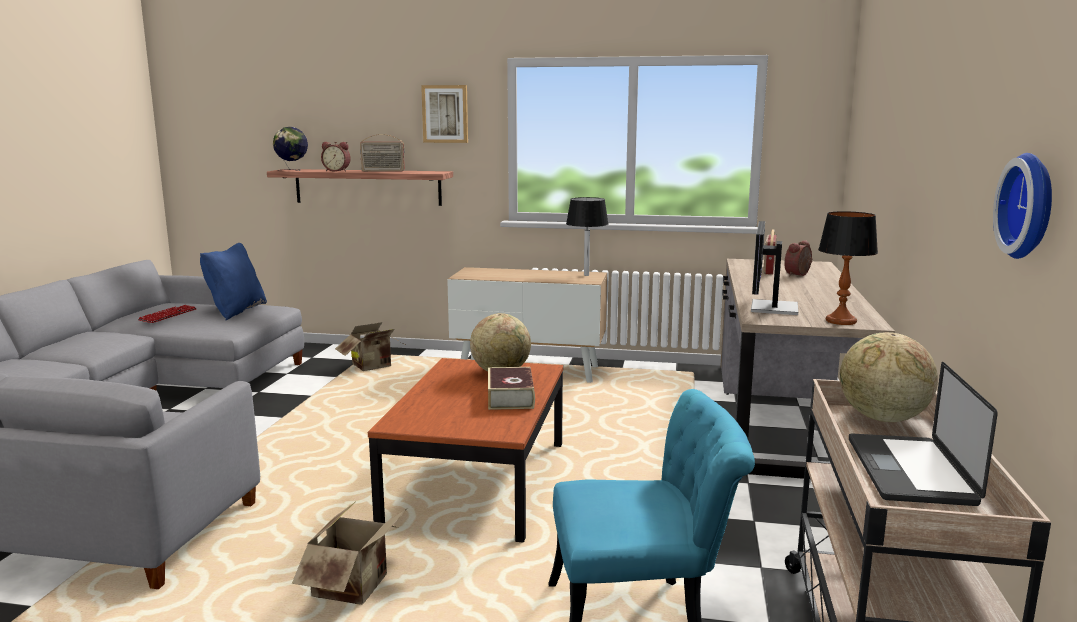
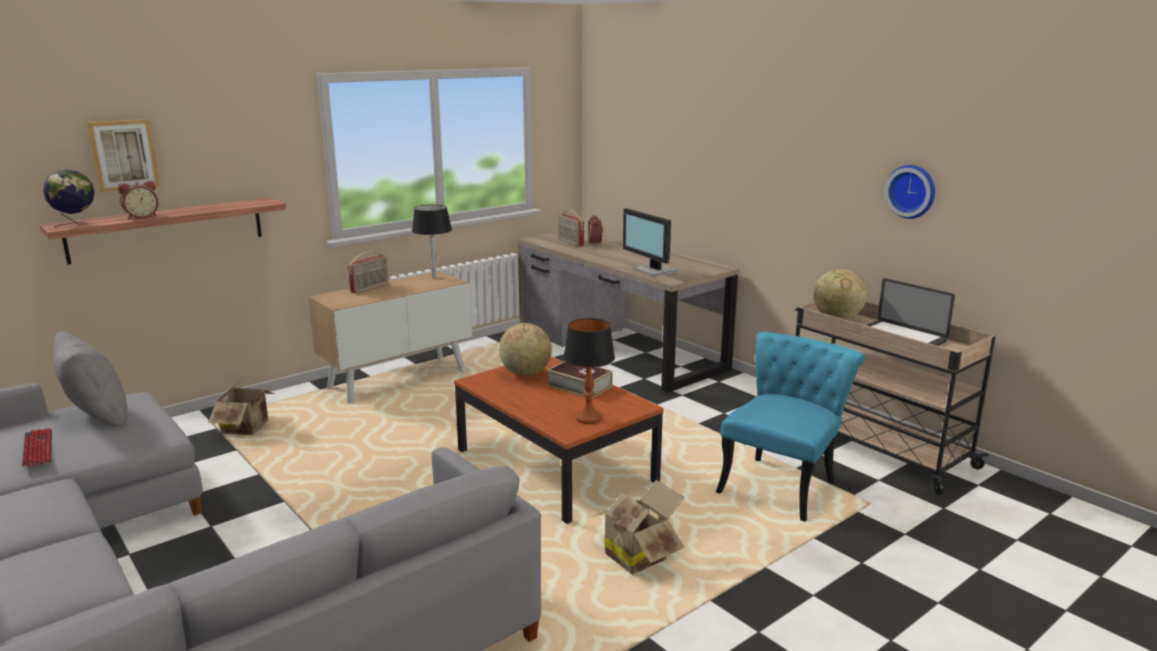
camera: 50 degrees left, 5 degrees up
blue pillow [200,243,267,320] -> grey pillow [53,331,127,428]
radio [360,134,405,172] -> radio moved to [348,252,389,293]
picture [421,85,468,143] -> picture moved to [87,119,160,192]
table lamp [818,211,878,325] -> table lamp moved to [563,318,615,424]

